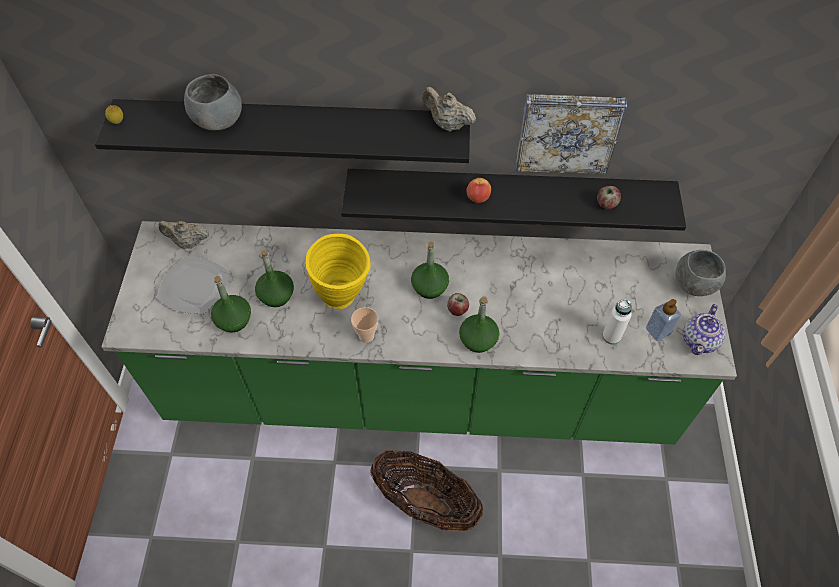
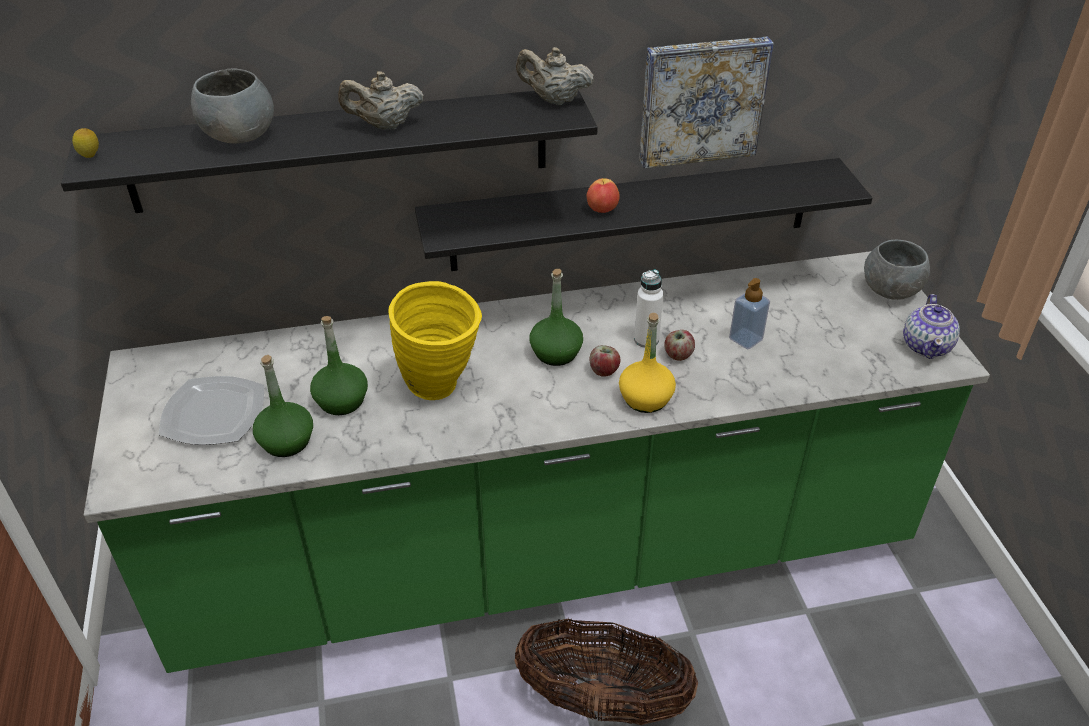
camera: 15 degrees left, 15 degrees down
beige teapot [158,221,209,249] -> beige teapot moved to [338,71,424,129]
cup [351,307,378,343] -> none
green bottle [459,296,499,353] -> yellow bottle [619,313,676,413]
apple [597,186,621,209] -> apple moved to [664,330,695,361]
white bottle [602,299,632,344] -> white bottle moved to [634,270,664,348]
soap dispenser [646,299,681,341] -> soap dispenser moved to [729,278,770,349]

